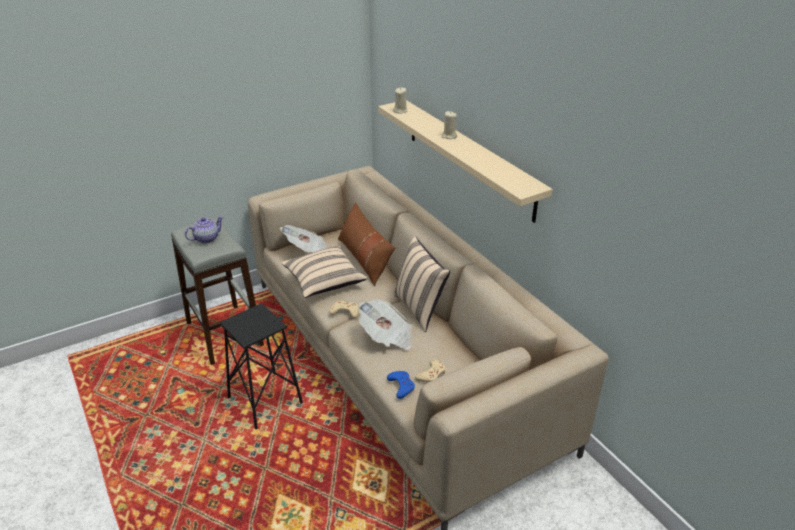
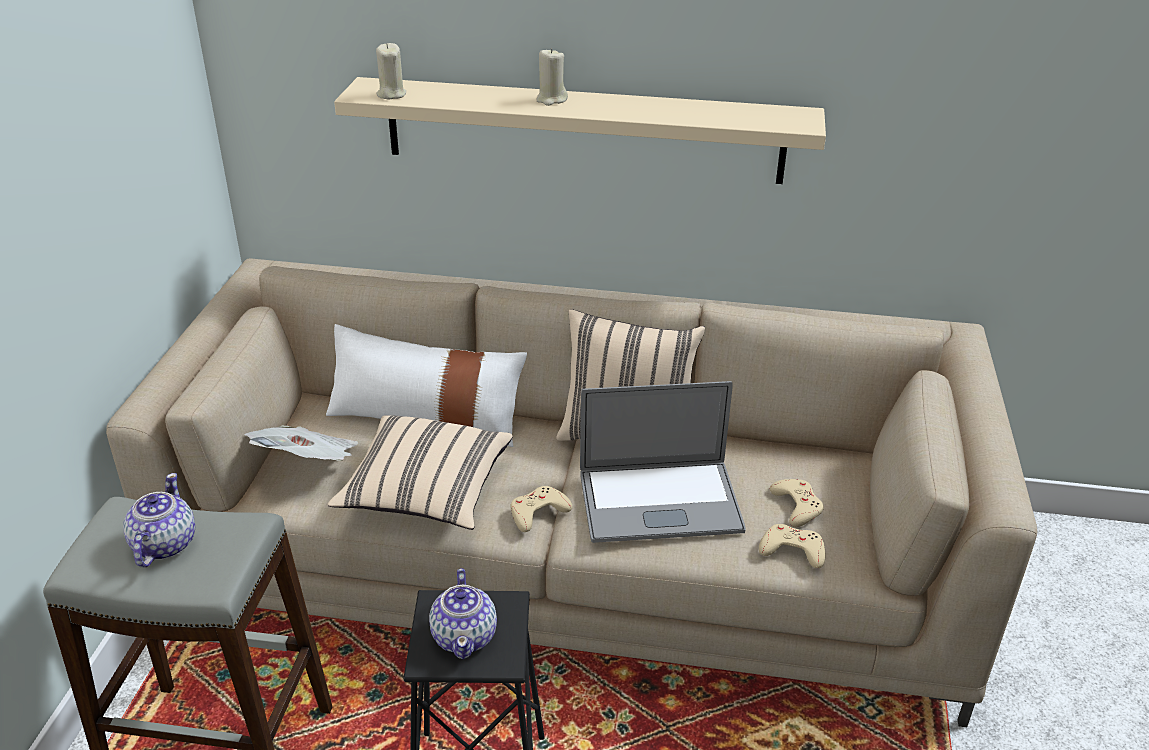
camera: 50 degrees left, 0 degrees up
brown pillow [338,202,395,286] -> white pillow [326,324,527,447]
newspaper [358,299,412,350] -> laptop [580,381,746,543]
blue game controller [387,371,415,399] -> beige game controller [759,524,826,568]
none -> teapot [429,569,497,659]

